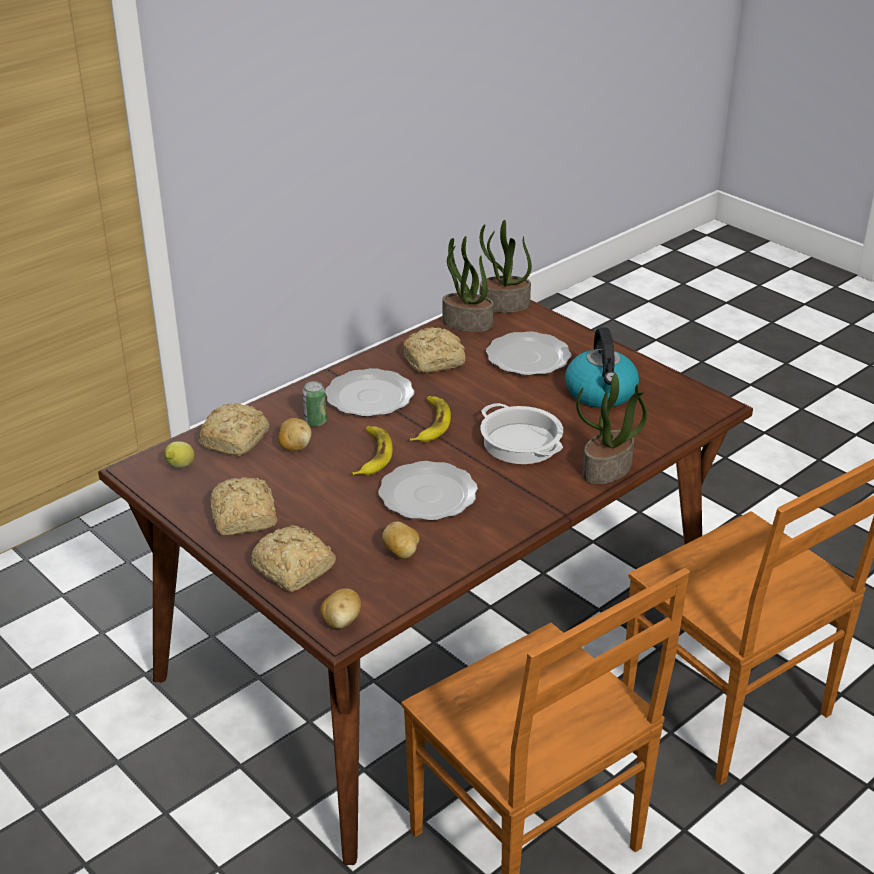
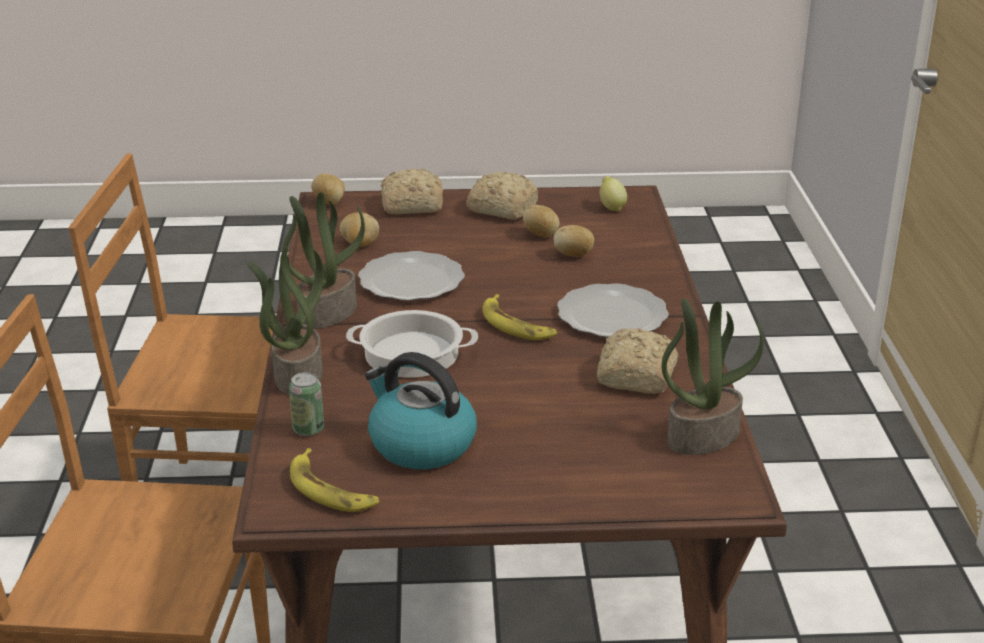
camera: 130 degrees right, 5 degrees down
bread [199,403,270,456] -> none
can [302,381,327,427] -> can moved to [289,372,324,436]
banana [352,426,393,475] -> banana moved to [290,448,379,512]
potted plant [480,220,532,313] -> potted plant moved to [282,192,365,329]
plate [486,331,571,376] -> none
none -> potato [523,205,560,238]

